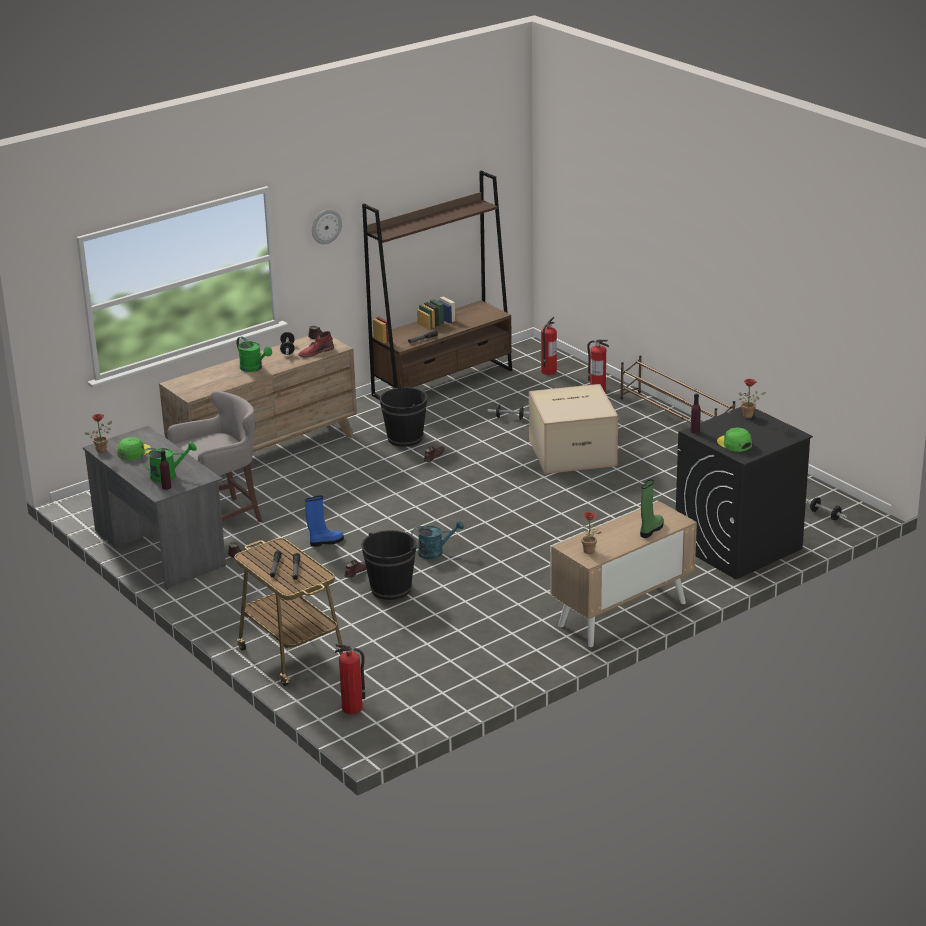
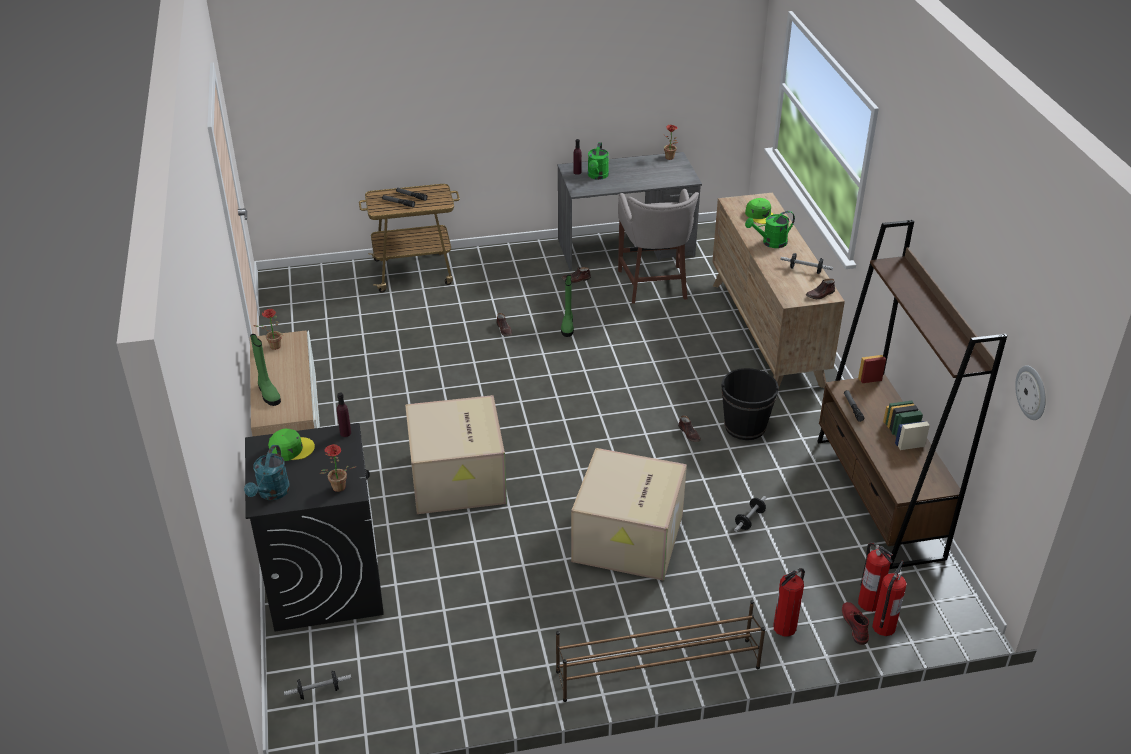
camera: 115 degrees right, 10 degrees up
green cap [117,437,151,460] -> green cap moved to [745,198,773,224]
red boot [298,331,334,358] -> red boot moved to [842,602,869,645]
blue boot [305,496,344,547] -> green boot [561,275,574,337]
wall clock [312,209,342,244] -> wall clock moved to [1015,365,1046,420]
fire extinguisher [335,644,365,714] -> fire extinguisher moved to [872,561,906,636]
black bucket [361,530,417,600] -> none
turquoise watering can [411,520,464,559] -> turquoise watering can moved to [244,445,290,500]
none -> cardboard box [405,395,507,514]

